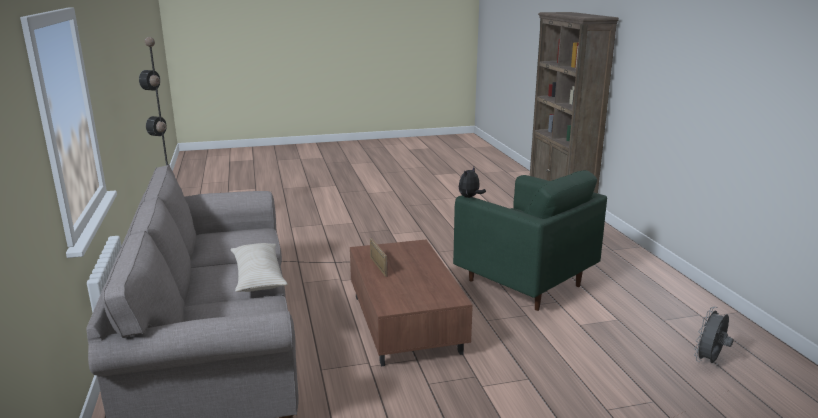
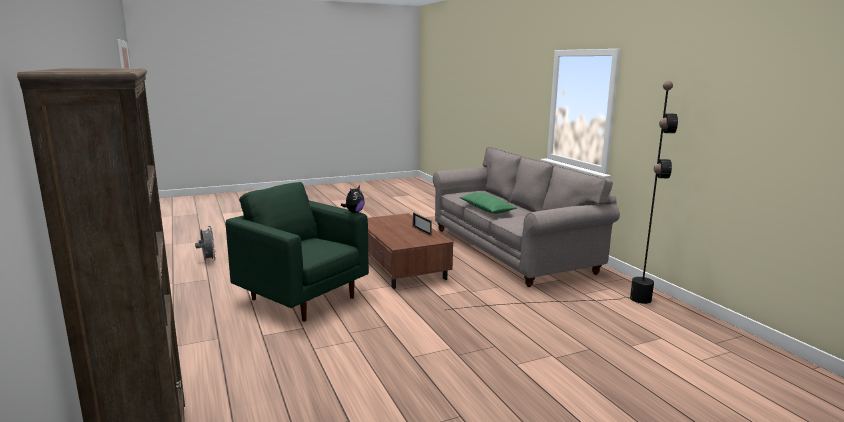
camera: 170 degrees right, 5 degrees down
beige pillow [231,243,287,292] -> green pillow [459,193,517,214]
grey fan [694,307,733,363] -> grey fan turned 60 degrees counterclockwise [195,226,216,261]

